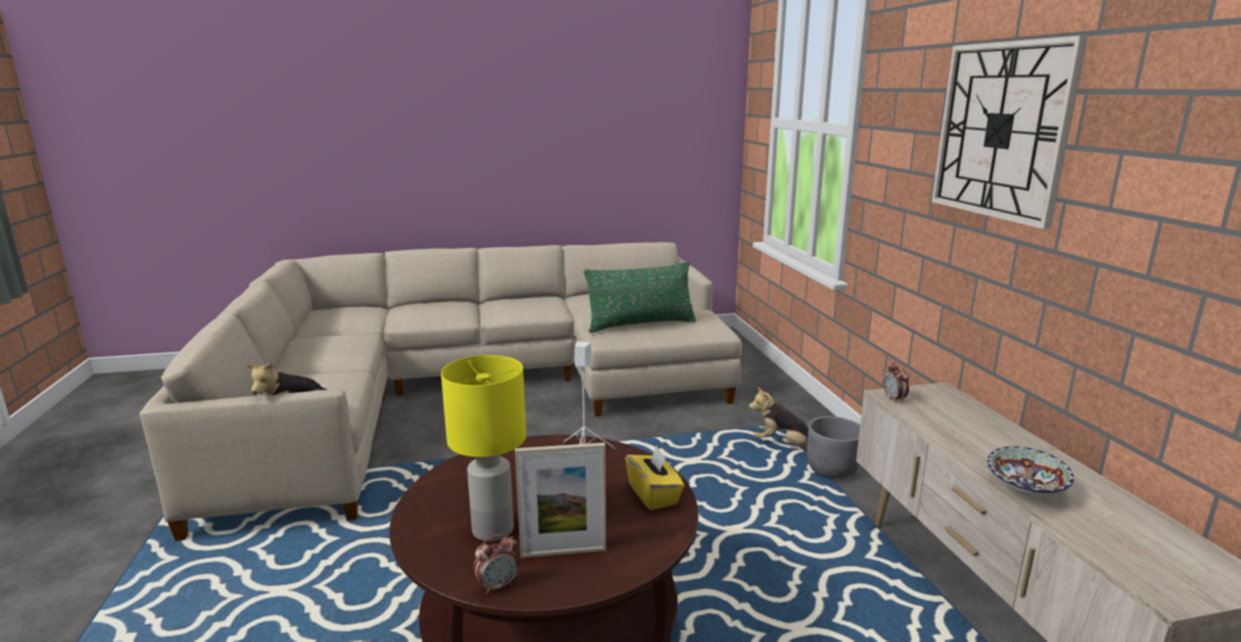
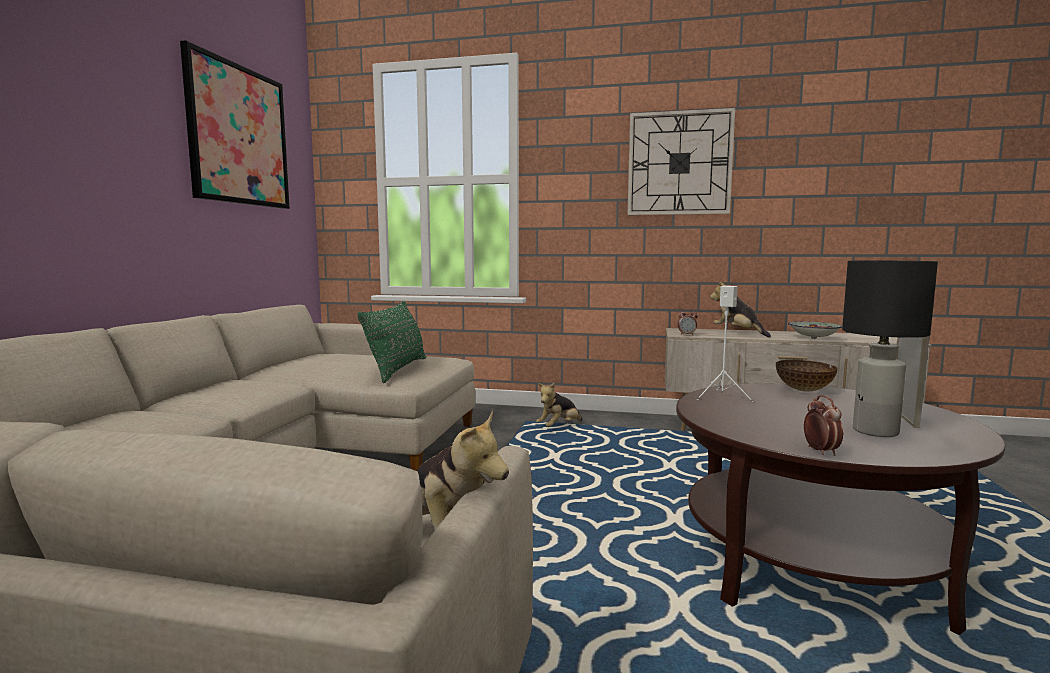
camera: 65 degrees left, 10 degrees down
yellow table lamp [441,355,526,542] -> black table lamp [842,261,938,437]
alarm clock [474,534,519,594] -> alarm clock moved to [804,395,843,456]
yellow tissue box [625,445,684,510] -> bowl [776,360,837,392]
grey planter [807,416,860,479] -> none
none -> picture [180,40,290,209]
none -> plush toy [710,281,771,337]

